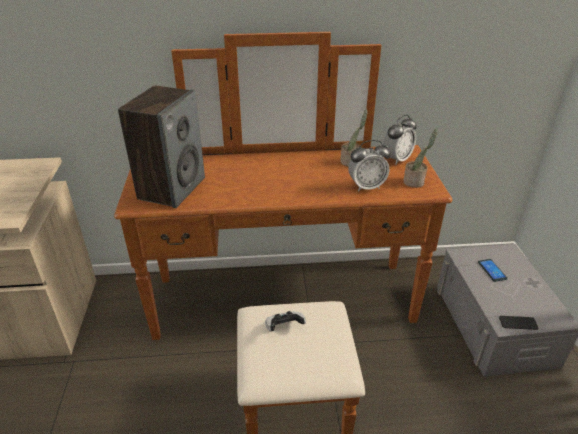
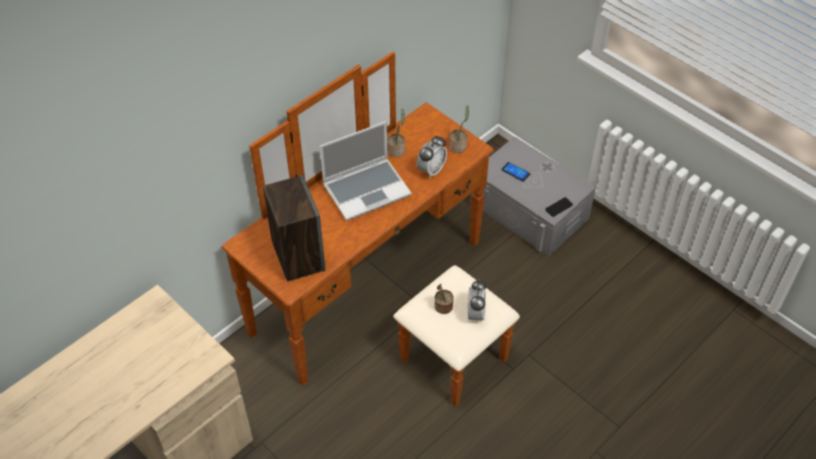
camera: 40 degrees left, 15 degrees up
game controller [265,311,306,332] -> potted plant [434,284,454,314]
alarm clock [383,114,417,165] -> alarm clock moved to [468,279,486,323]
none -> laptop [320,121,412,221]

